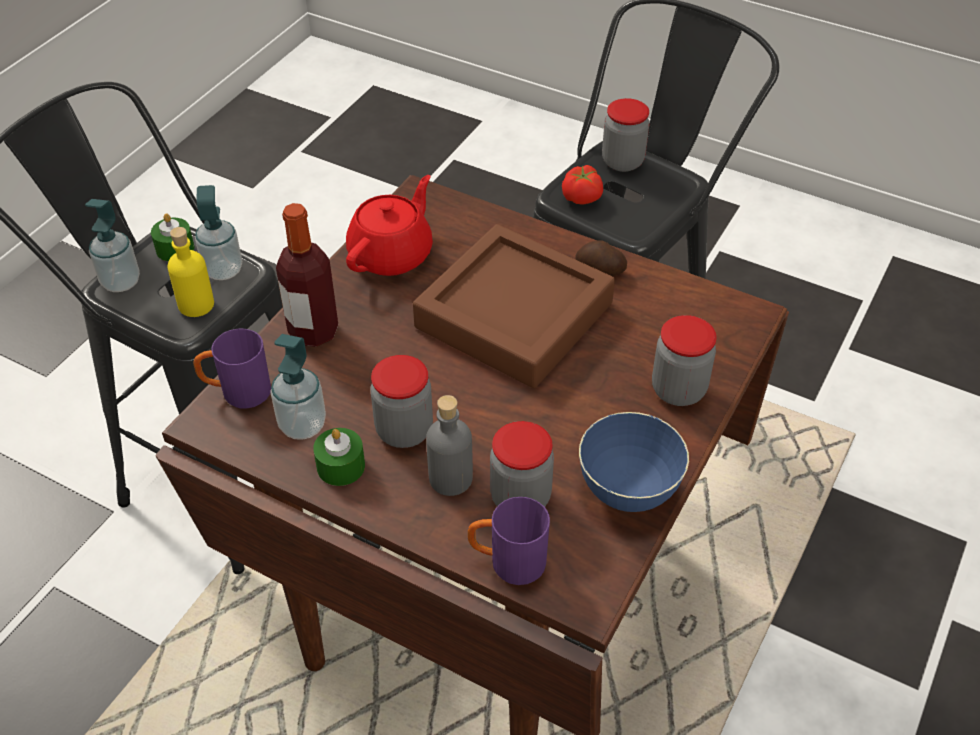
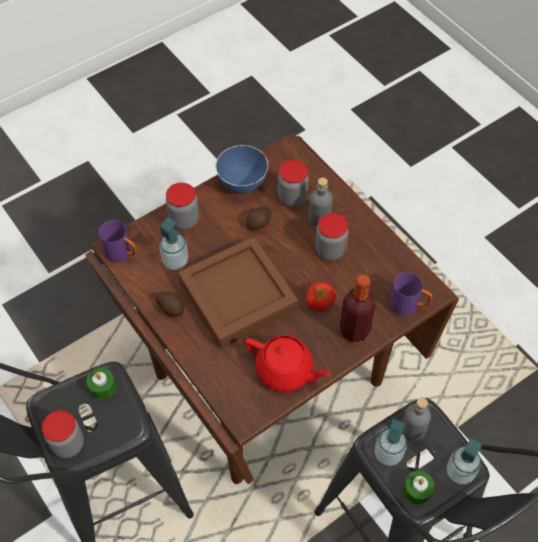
camera: 155 degrees left, 10 degrees up
yellow bottle [168,227,214,317] -> grey bottle [402,398,431,441]
soap dispenser [270,334,326,440] -> soap dispenser moved to [159,217,188,270]
green candle [313,428,365,486] -> green candle moved to [86,368,116,400]
red teapot [346,175,433,276] -> red teapot turned 120 degrees counterclockwise [245,335,331,392]
purple mug [468,497,550,585] -> purple mug moved to [99,220,137,262]
tomato [562,165,603,205] -> tomato moved to [306,282,336,311]
none -> potato [246,206,271,230]

